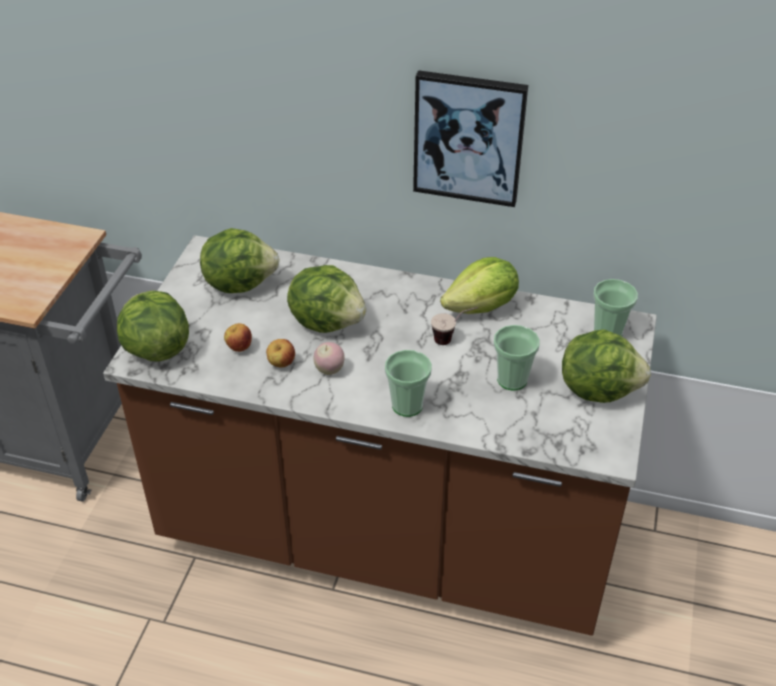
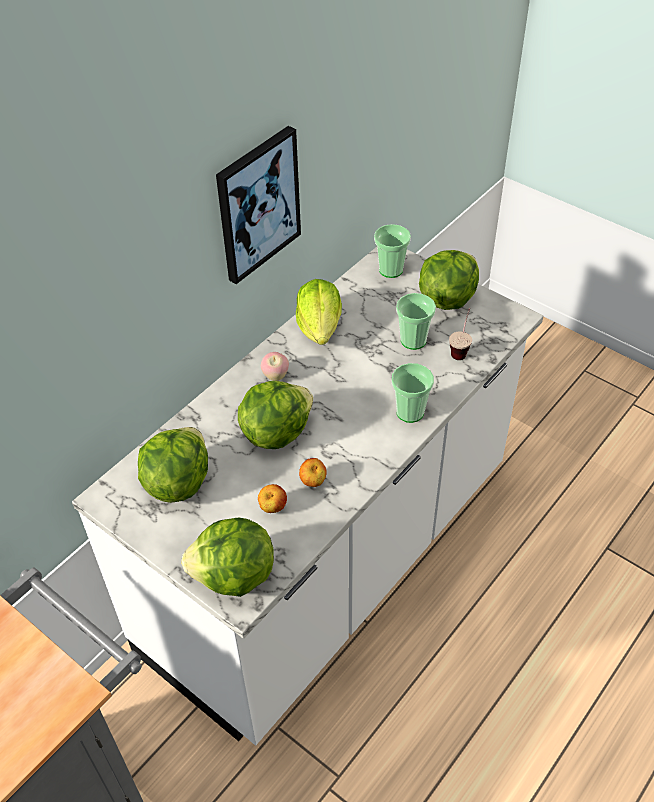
camera: 65 degrees left, 5 degrees up
brown counter [103,235,657,636] -> white counter [72,247,544,745]
apple [314,342,345,375] -> apple moved to [261,352,289,381]
cup [431,307,478,345] -> cup moved to [449,308,472,360]

